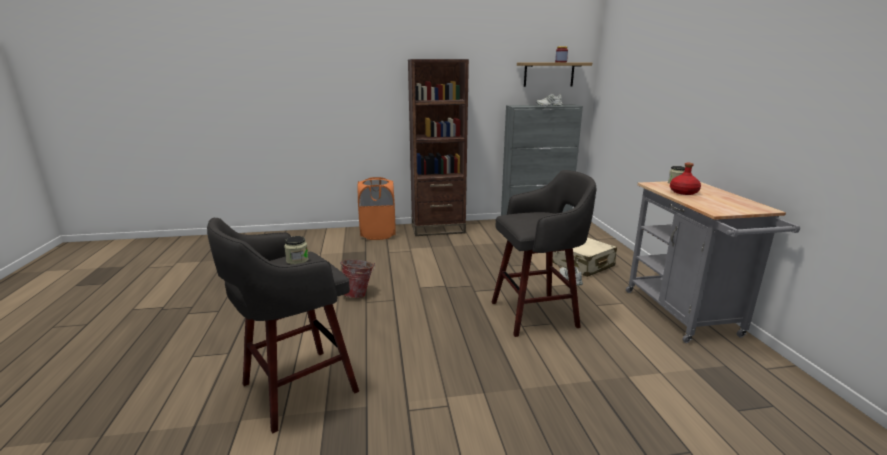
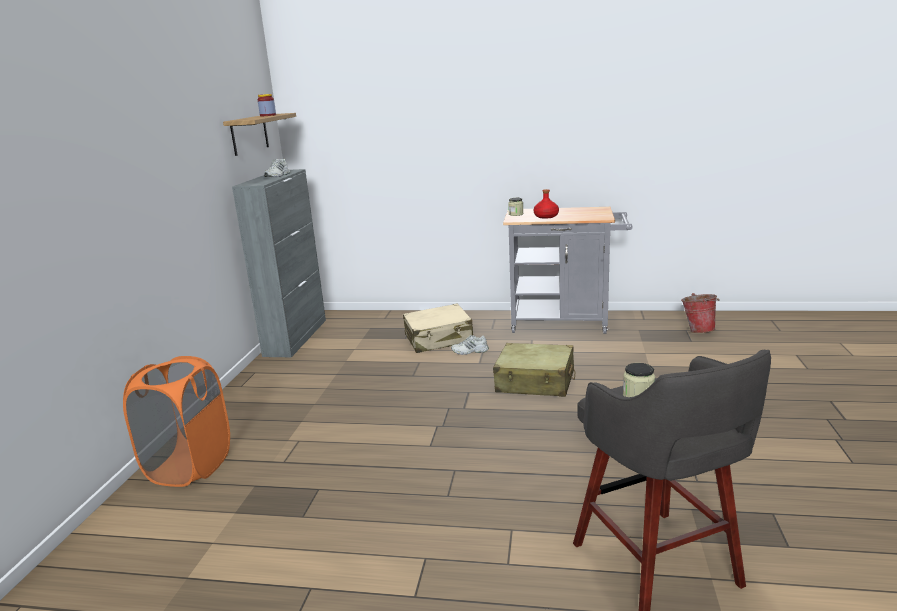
camera: 70 degrees left, 0 degrees up
bucket [340,259,375,298] -> bucket moved to [681,293,720,333]
brown bookcase [408,59,469,236] -> none
grey stool [492,170,596,337] -> beige suitcase [493,343,575,397]

